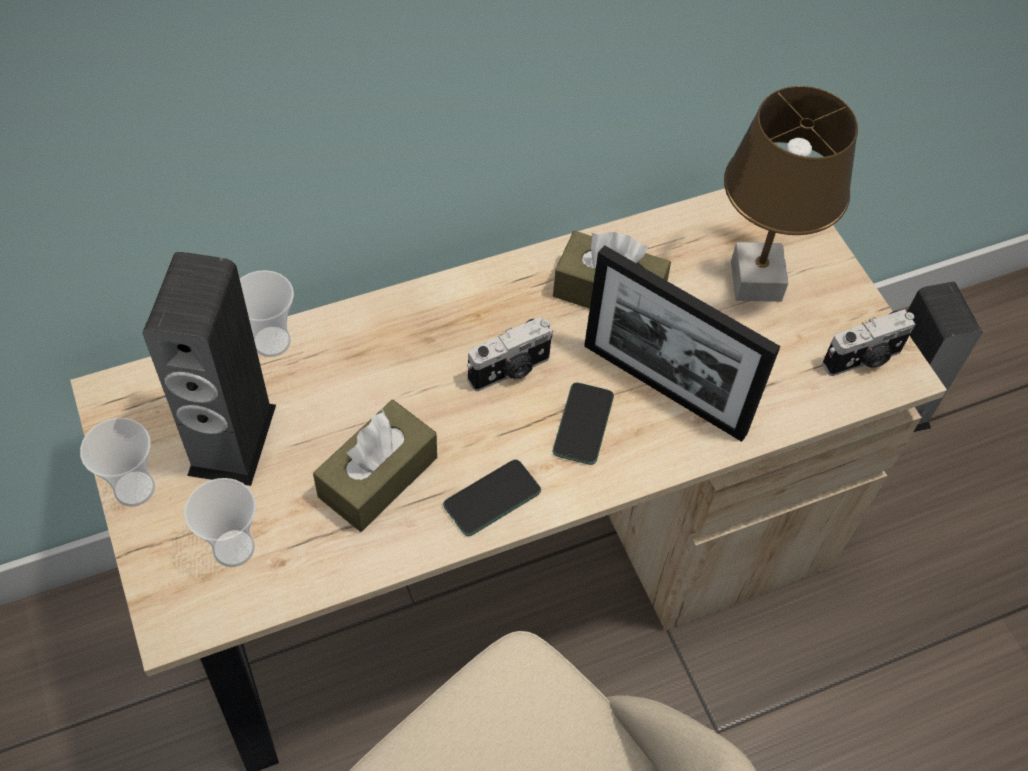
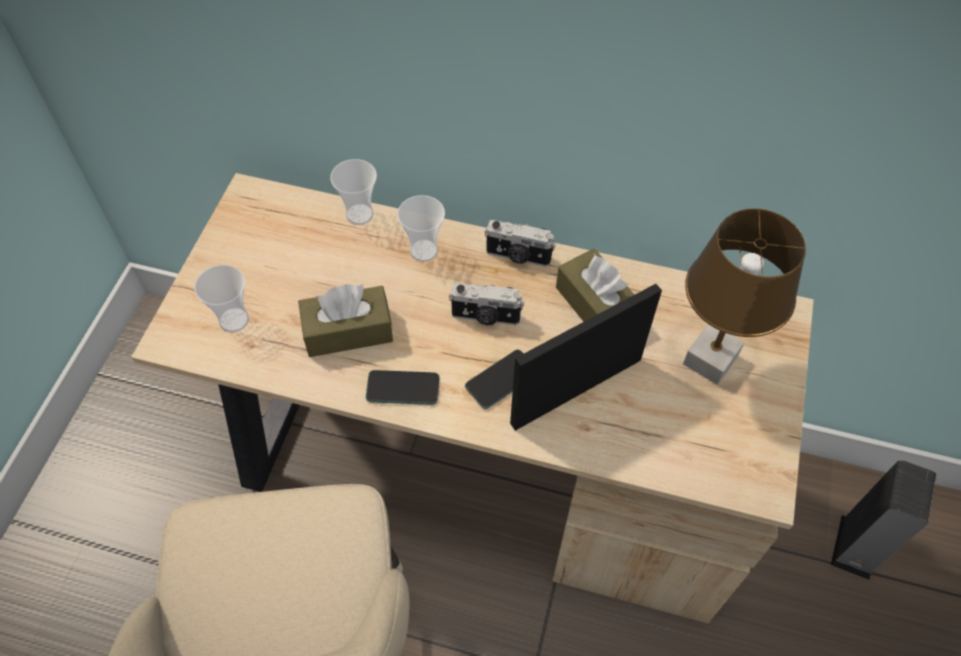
camera: 40 degrees right, 0 degrees up
cup [80,418,155,507] -> cup moved to [397,195,445,262]
speaker [143,252,276,486] -> none
picture frame [584,245,780,442] -> picture frame turned 75 degrees clockwise [510,284,662,431]
camera [822,309,915,376] -> camera moved to [485,220,556,267]

